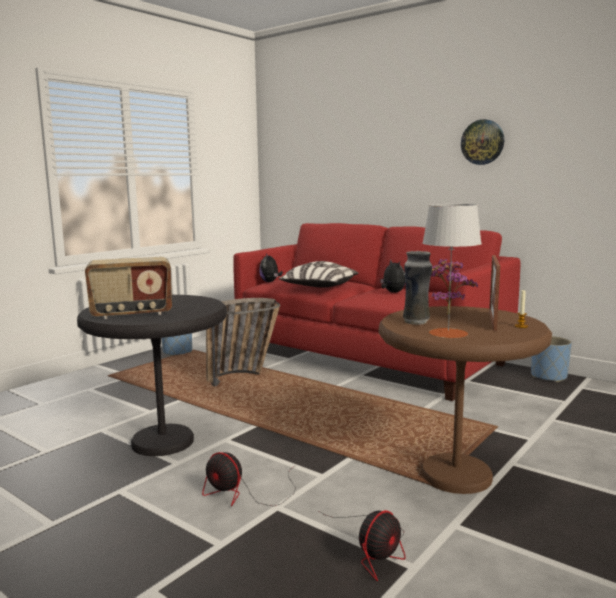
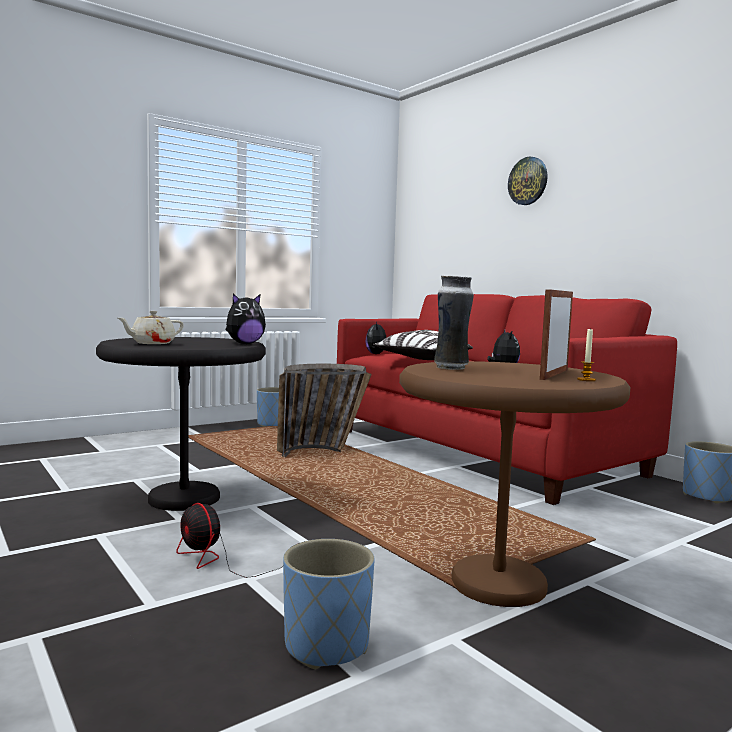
camera: 15 degrees right, 5 degrees down
radio [85,257,172,319] -> beige teapot [118,311,184,344]
fan [318,510,406,581] -> blue planter [283,539,375,669]
grey table lamp [422,204,482,338] -> none
potted plant [431,259,478,316] -> none
wall clock [461,119,504,165] -> wall clock moved to [508,157,547,205]
none -> plush toy [226,293,266,344]

